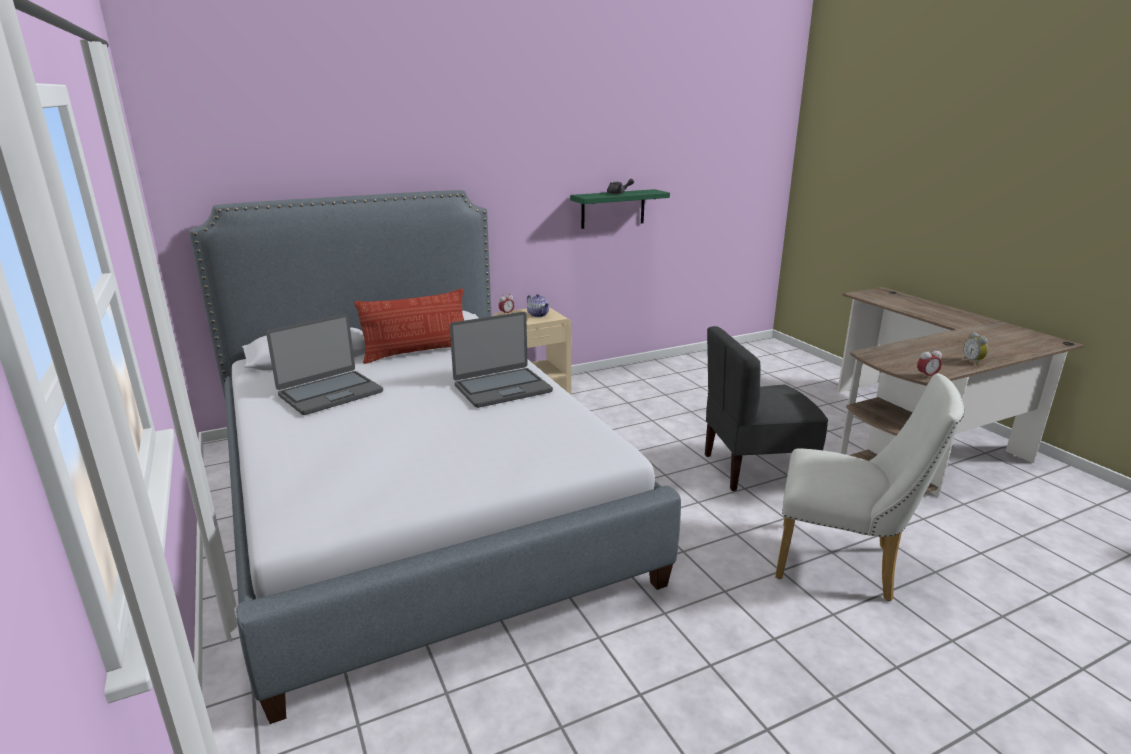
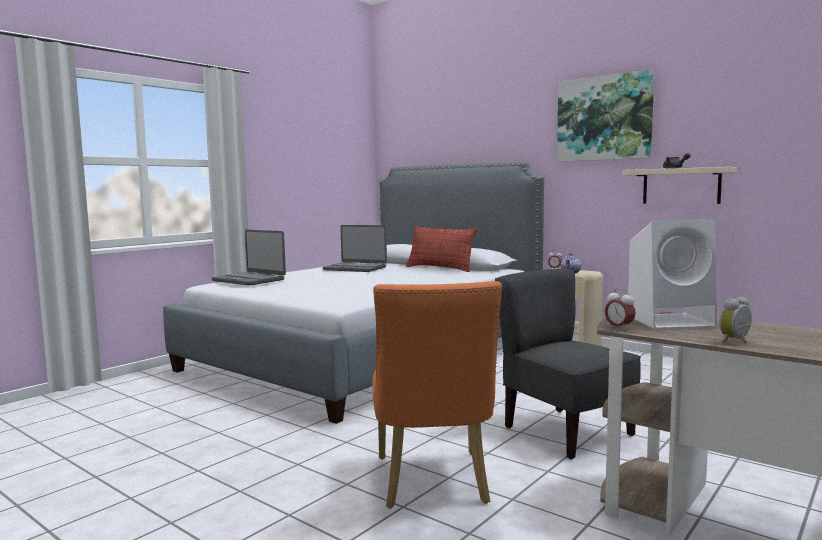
camera: 65 degrees right, 15 degrees down
laptop [450,312,553,408] -> laptop moved to [212,230,286,286]
green shelf [570,189,670,229] -> beige shelf [622,167,737,204]
white chair [775,373,964,601] -> orange chair [372,281,502,509]
none -> picture [557,69,654,162]
none -> white speaker [628,219,717,330]

